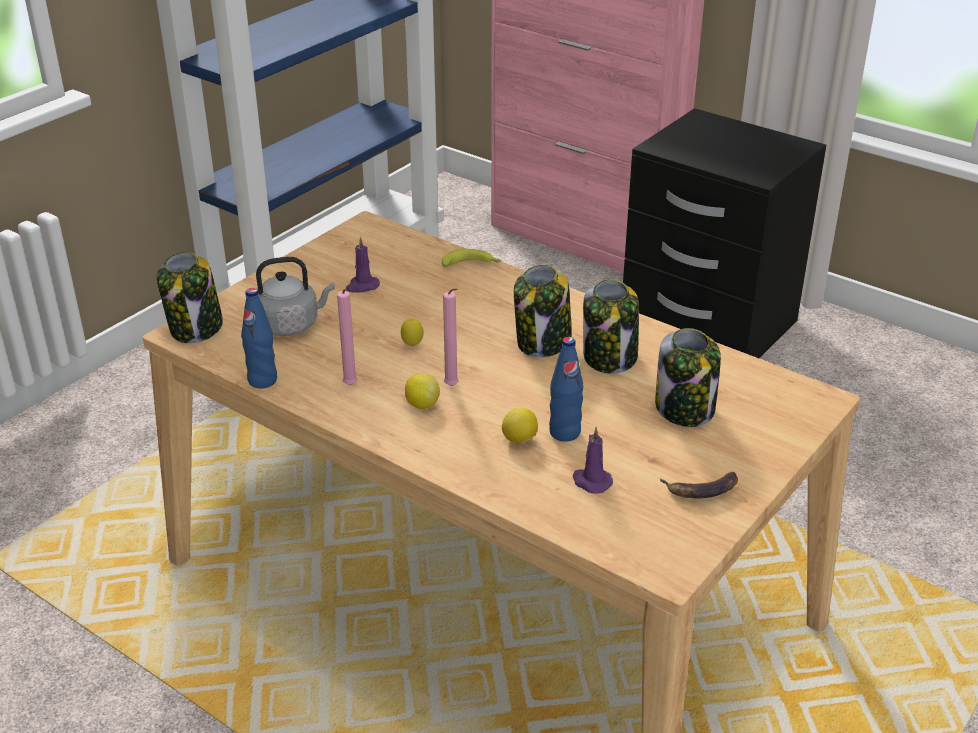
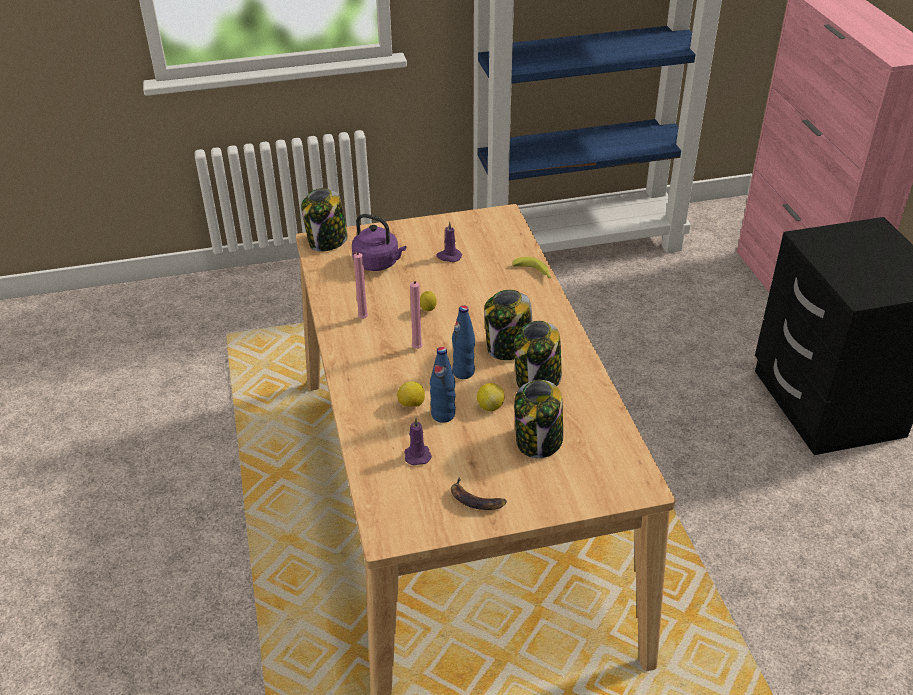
camera: 40 degrees right, 5 degrees up
blue bottle [241,288,277,388] -> blue bottle moved to [452,305,475,379]
grey kettle [256,257,335,336] -> purple kettle [352,214,406,271]
lemon [405,373,440,409] -> lemon moved to [477,383,504,411]

